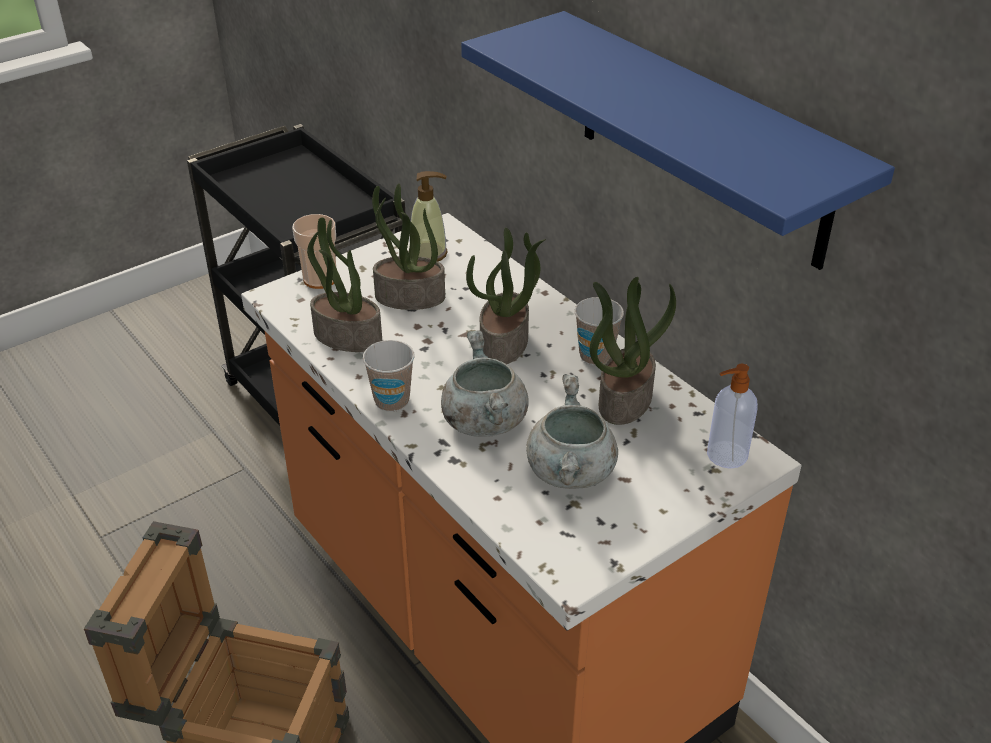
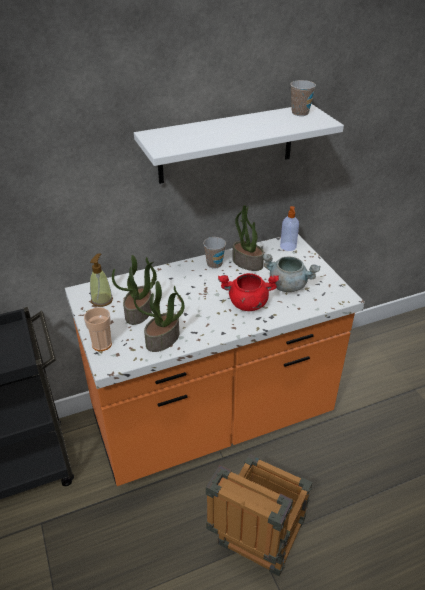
camera: 75 degrees left, 0 degrees up
cup [363,340,415,412] -> cup moved to [290,80,316,116]
grey cooking pot [441,331,529,437] -> red cooking pot [218,273,279,311]
blue shelf [461,11,895,270] -> white shelf [134,104,344,184]
potted plant [466,228,546,364] -> none

